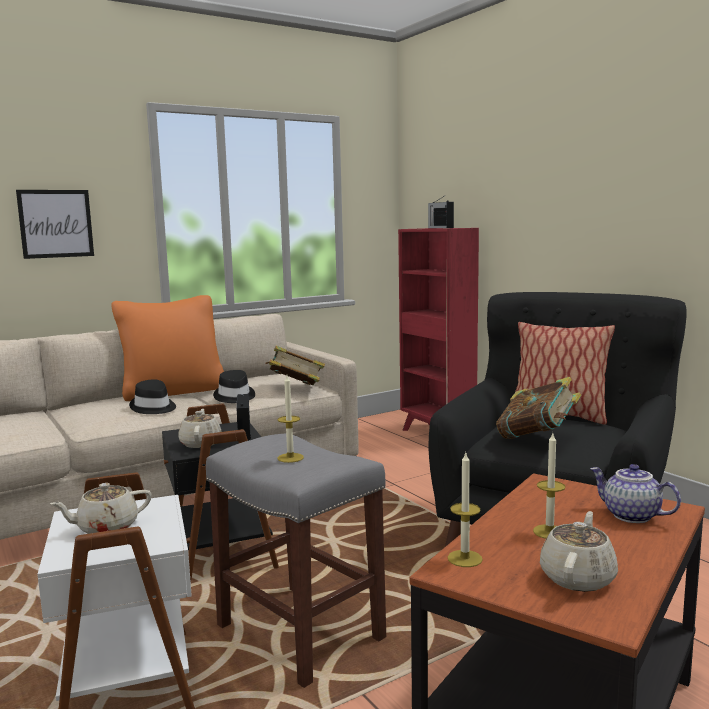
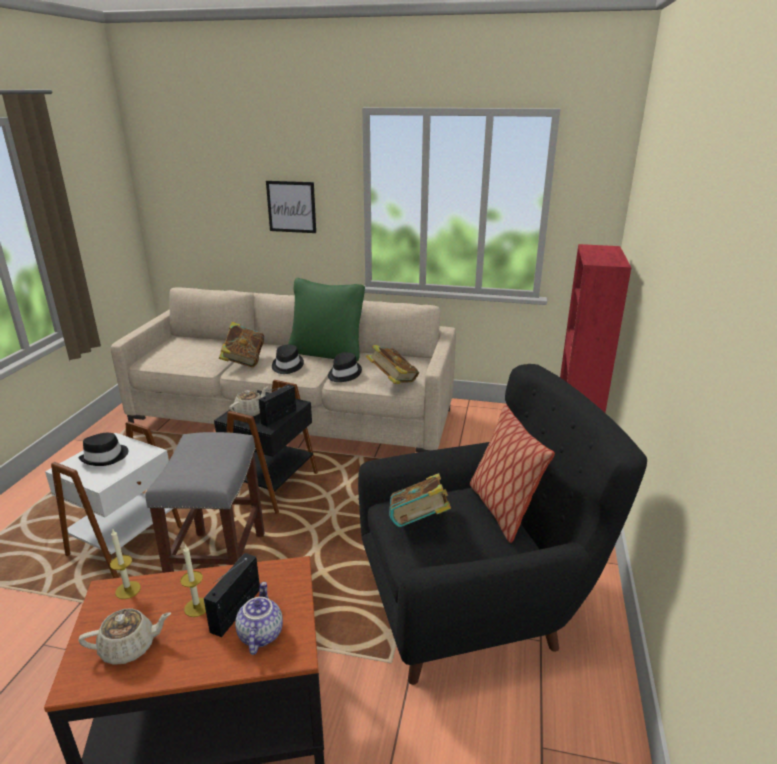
camera: 45 degrees right, 15 degrees up
beige teapot [50,483,152,534] -> black hat [78,433,128,466]
orange pillow [111,295,224,401] -> green pillow [288,278,365,361]
candle [277,375,304,463] -> none
radio [428,195,454,228] -> radio moved to [204,553,260,637]
none -> book [219,322,264,367]

